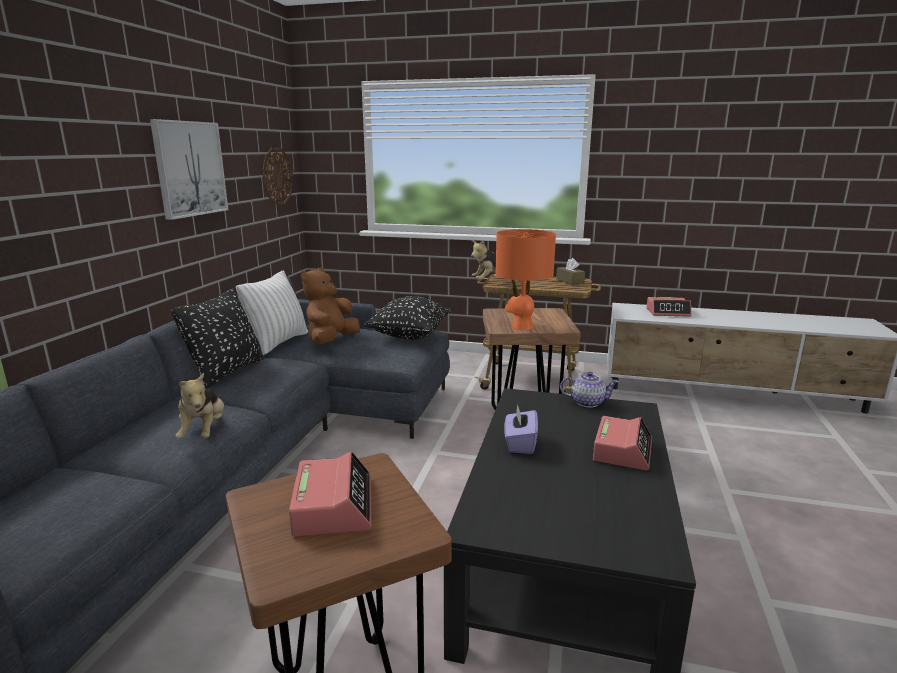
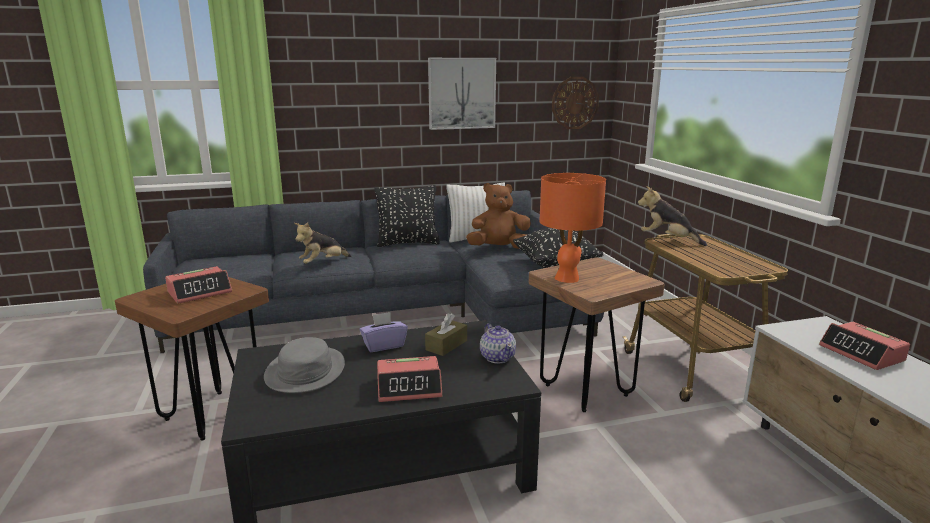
camera: 60 degrees right, 0 degrees up
brown tissue box [556,258,585,285] -> brown tissue box moved to [425,313,467,356]
none -> grey hat [264,337,345,393]

